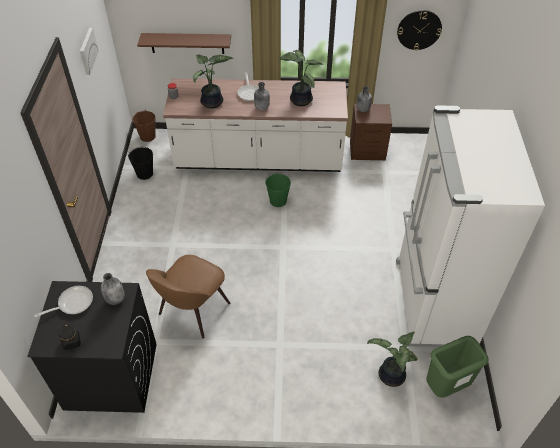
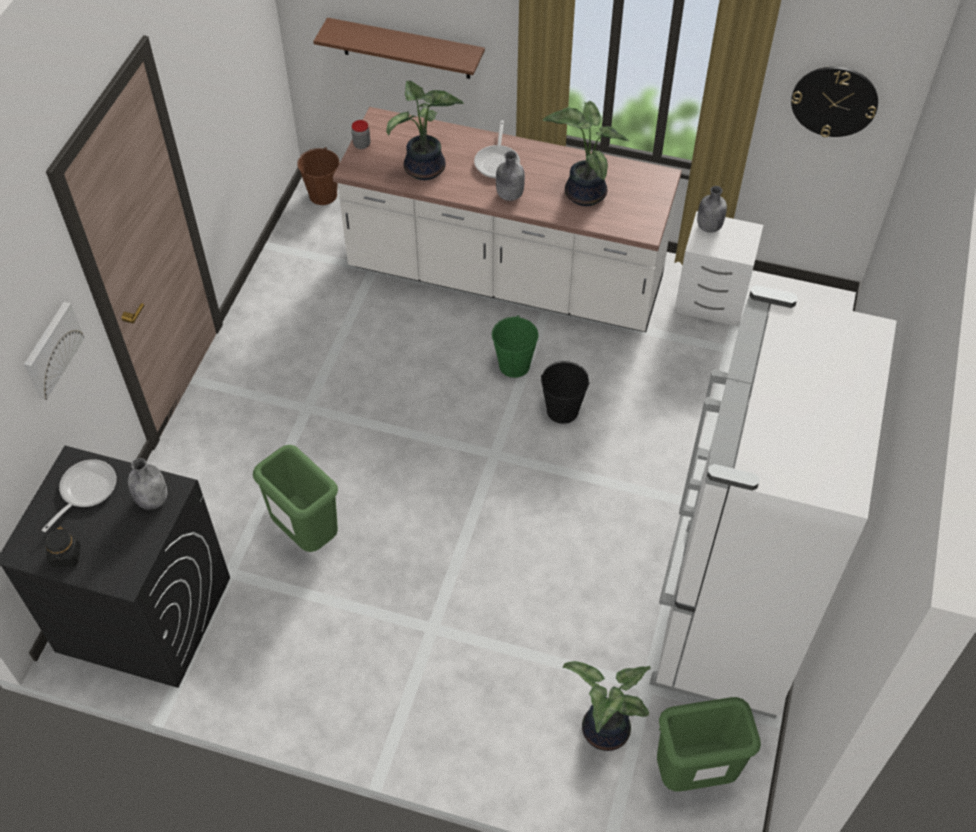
camera: 15 degrees right, 5 degrees up
frying pan [34,286,93,317] -> frying pan turned 45 degrees counterclockwise [42,459,117,532]
picture [80,28,99,75] -> picture moved to [24,302,85,400]
black bucket [128,147,153,180] -> black bucket moved to [541,361,590,424]
brown chair [146,255,231,338] -> green trash can [253,445,338,552]
brown nightstand [350,104,392,160] -> white nightstand [674,211,763,327]

